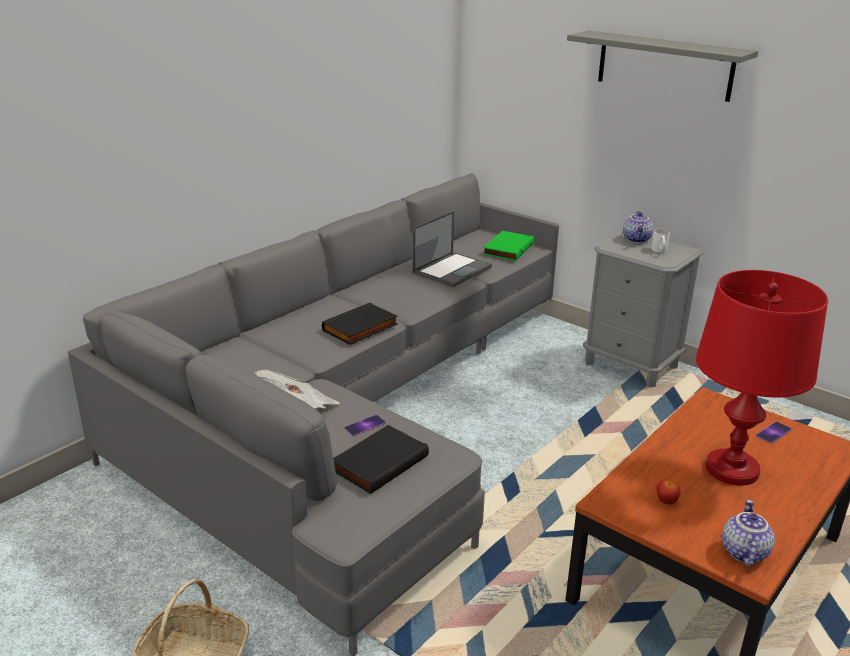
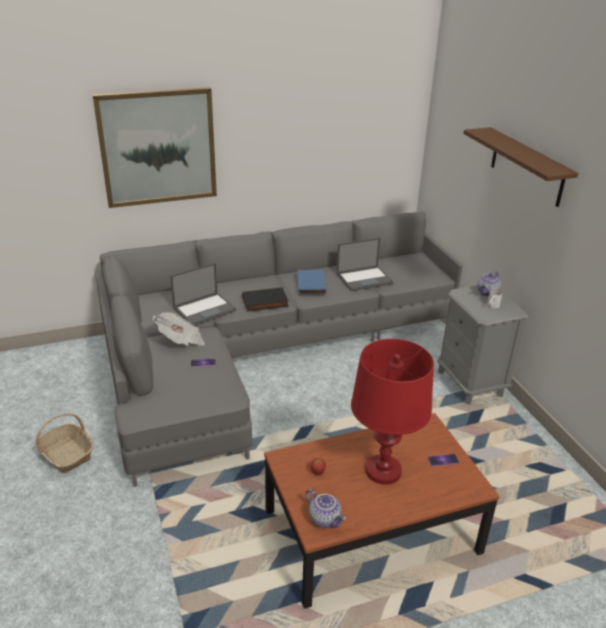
camera: 30 degrees right, 5 degrees up
black book [333,425,429,494] -> none
green book [483,231,534,261] -> none
grey shelf [567,31,758,102] -> brown shelf [463,127,578,207]
teapot [722,500,775,567] -> teapot turned 90 degrees clockwise [306,489,346,528]
none -> picture [93,87,217,208]
none -> laptop [170,263,236,325]
none -> blue book [297,270,326,295]

